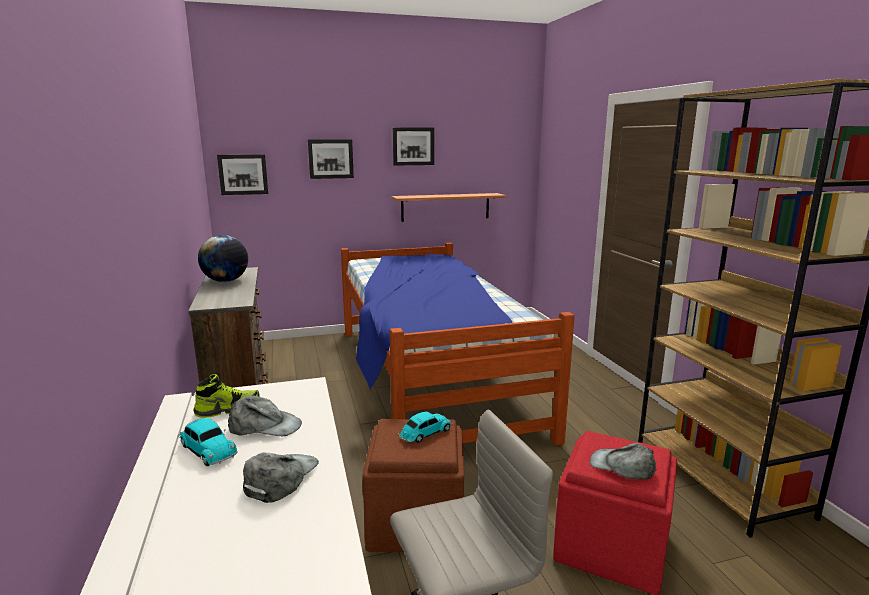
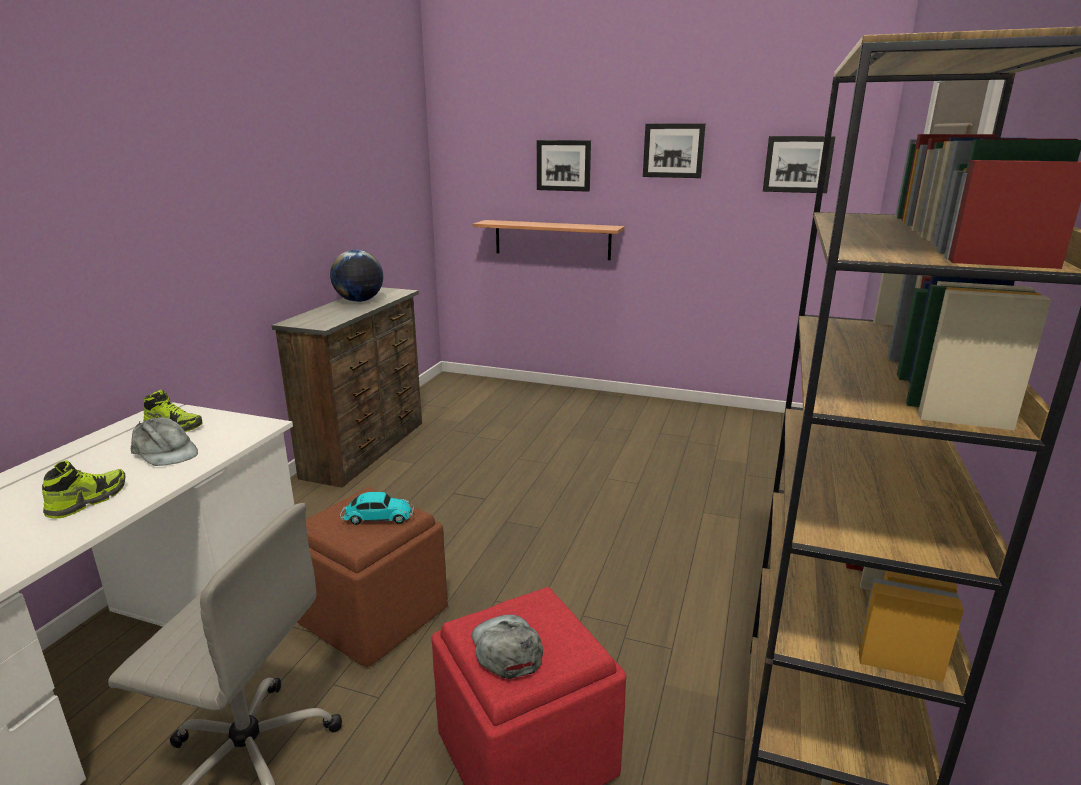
camera: 35 degrees right, 5 degrees up
toy car [177,418,237,466] -> none
picture [217,154,268,195] -> picture moved to [763,136,835,193]
grey cap [243,453,319,503] -> shoe [42,460,125,519]
bed [341,243,575,446] -> none
shelf [392,193,506,222] -> shelf moved to [473,220,625,260]

